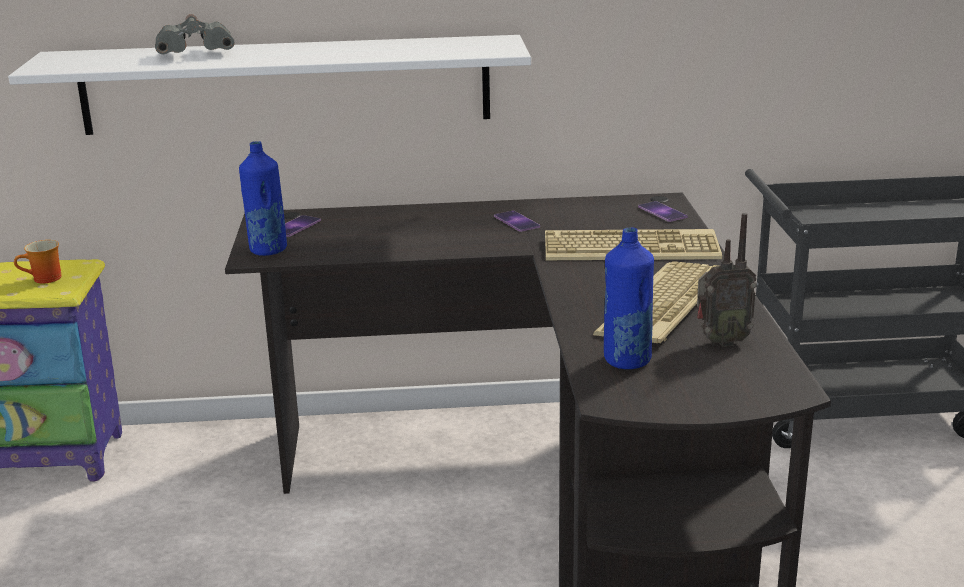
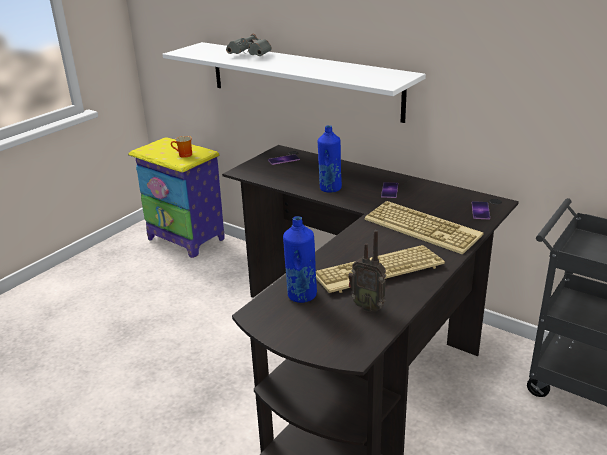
camera: 40 degrees right, 5 degrees up
blue bottle [239,141,287,256] -> blue bottle moved to [318,125,342,193]

